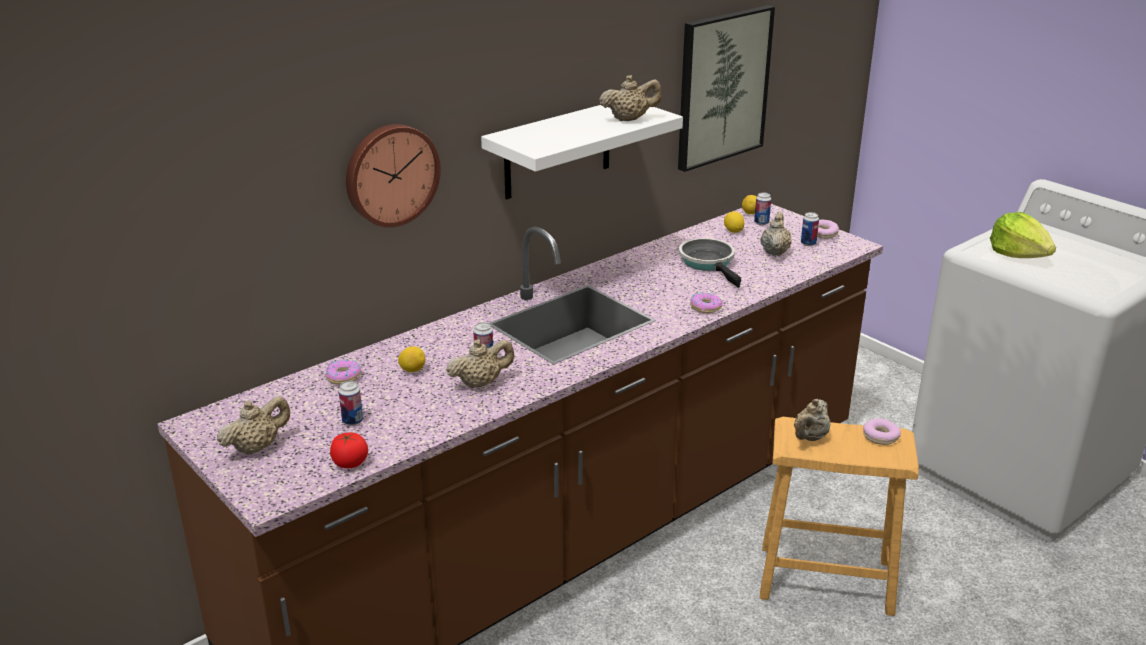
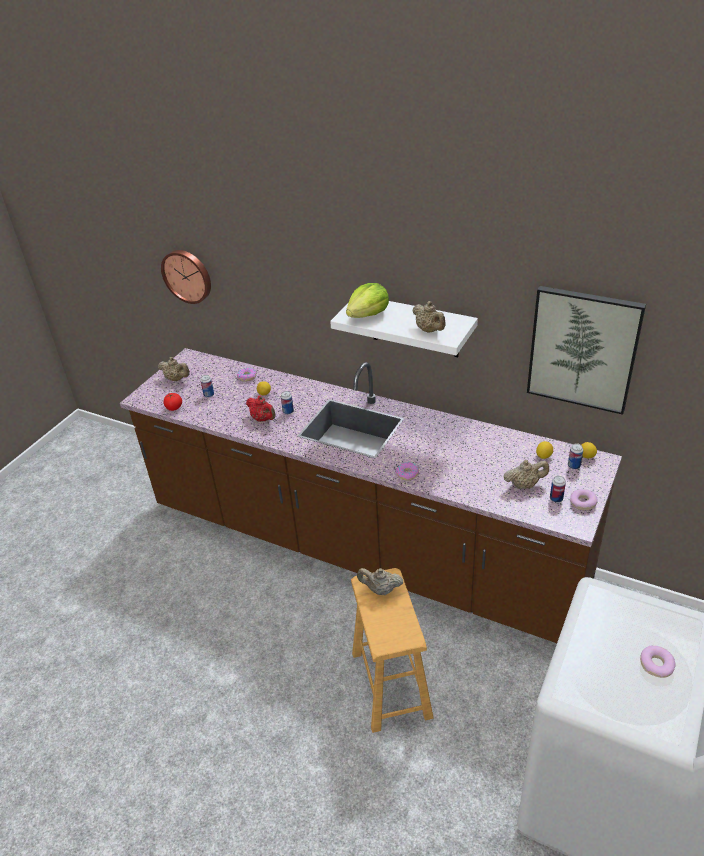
camera: 70 degrees right, 10 degrees up
wall clock [346,124,441,227] -> wall clock moved to [161,250,211,304]
beige teapot [446,339,514,388] -> red teapot [246,395,276,422]
frying pan [679,238,741,288] -> none
donut [863,419,901,445] -> donut moved to [640,646,676,678]
lettuce [990,212,1056,258] -> lettuce moved to [346,283,389,318]

